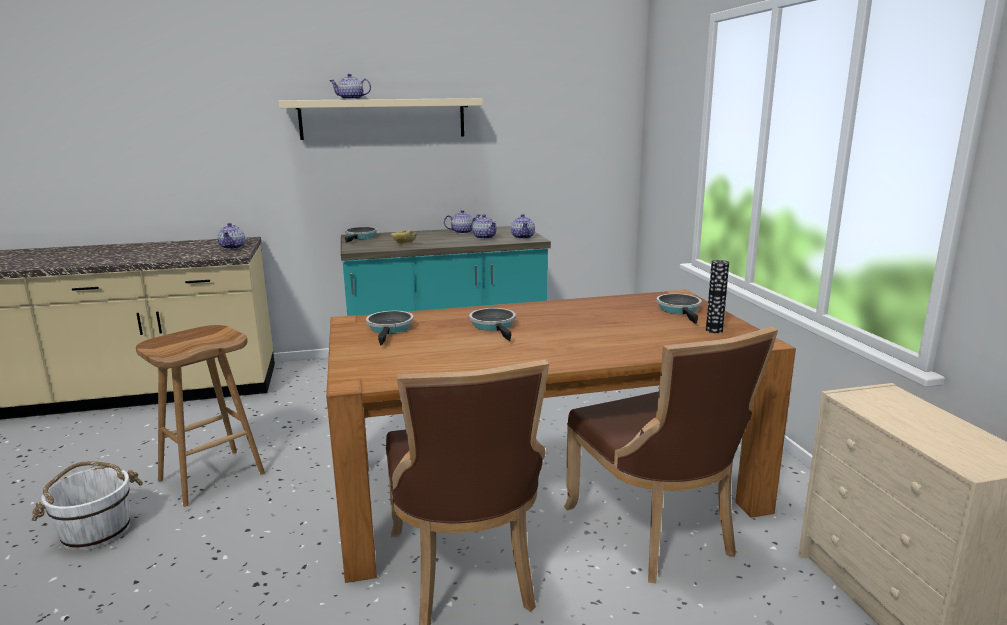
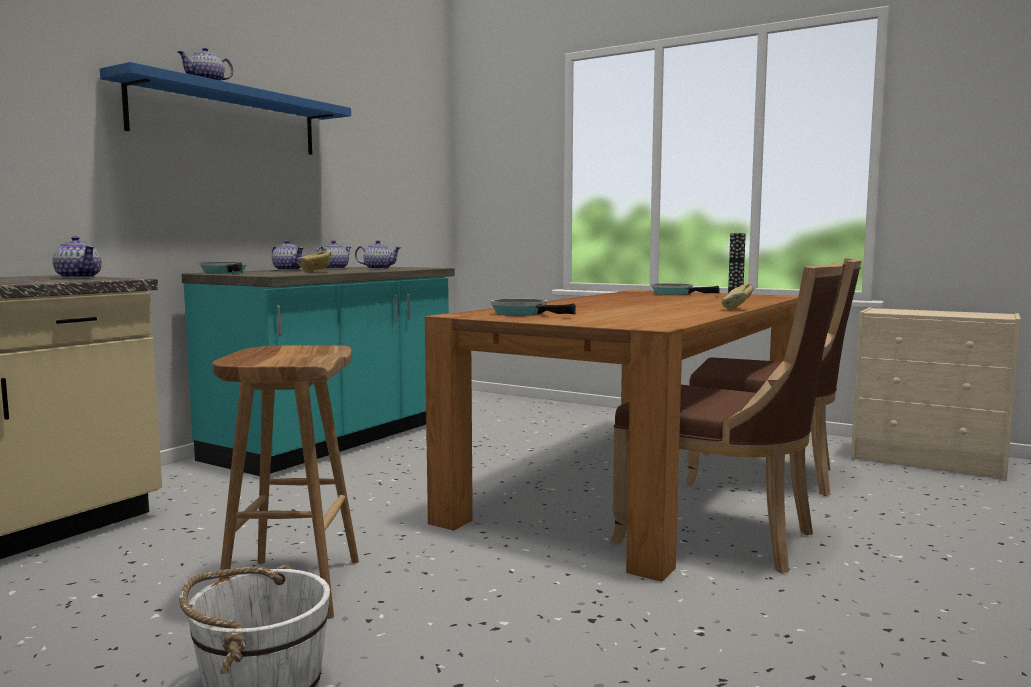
camera: 45 degrees left, 10 degrees down
beige shelf [279,98,483,140] -> blue shelf [100,62,351,155]
frying pan [469,308,516,341] -> none
teapot [511,214,535,239] -> teapot moved to [272,240,304,271]
none -> bread [722,283,754,310]

